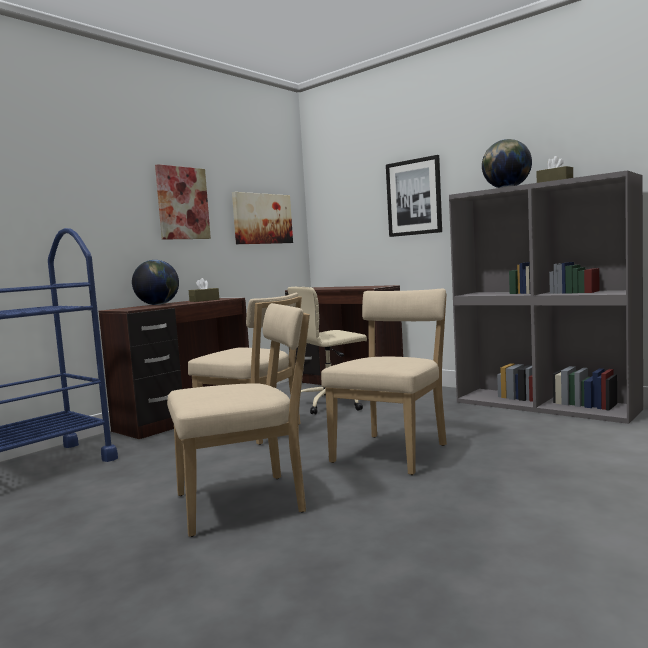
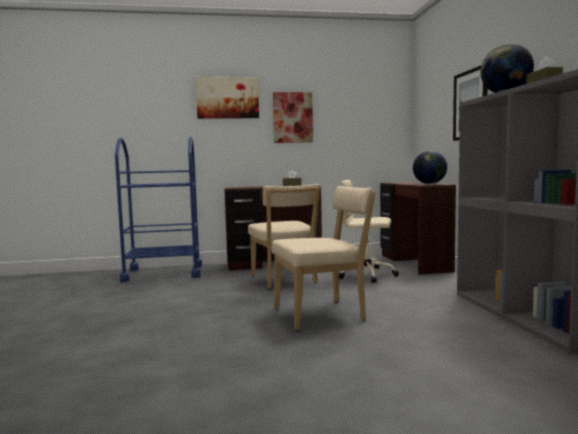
camera: 40 degrees right, 0 degrees up
globe [132,260,179,305] -> globe moved to [413,151,447,184]
beige chair [167,303,310,537] -> none
picture [232,192,293,244] -> picture moved to [196,77,259,119]

